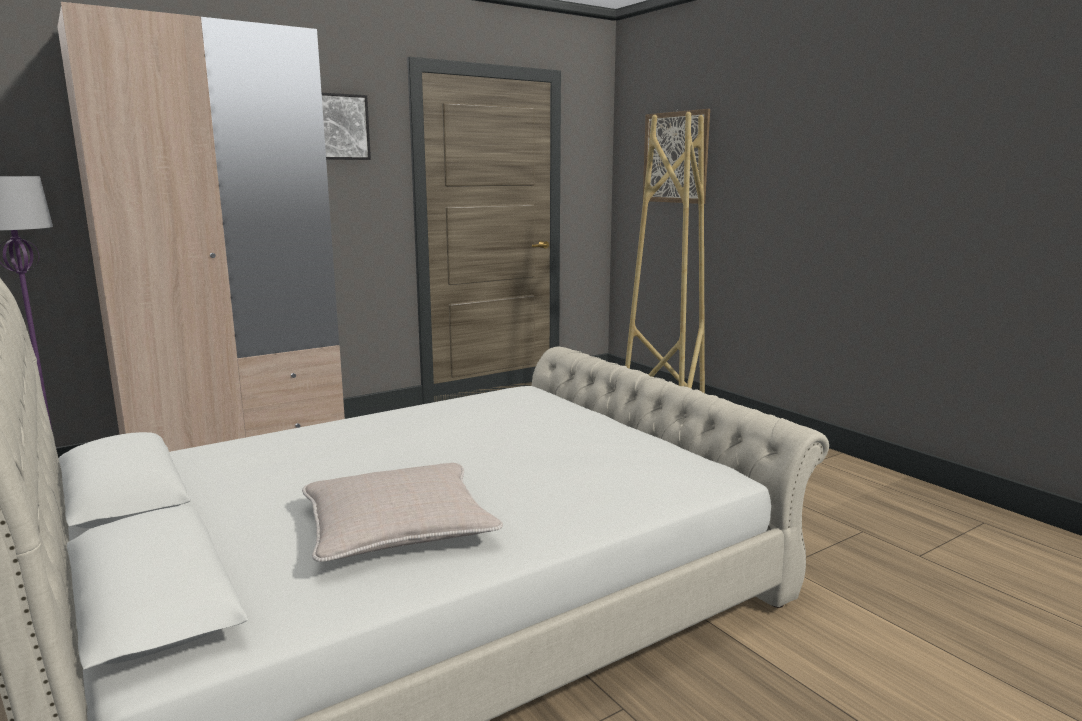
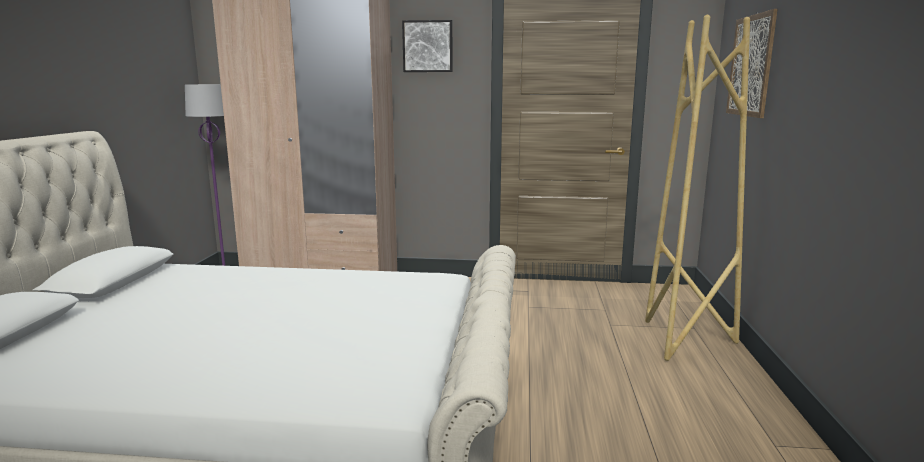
camera: 40 degrees right, 0 degrees up
beige pillow [302,463,503,562] -> none

